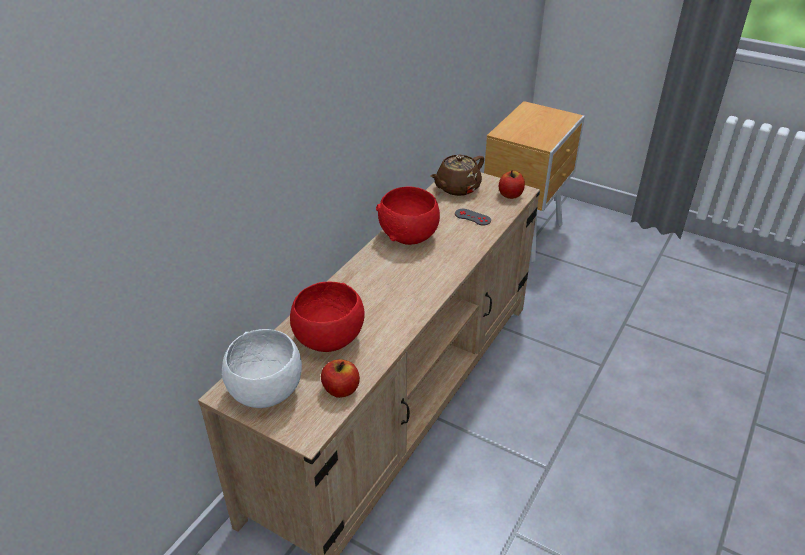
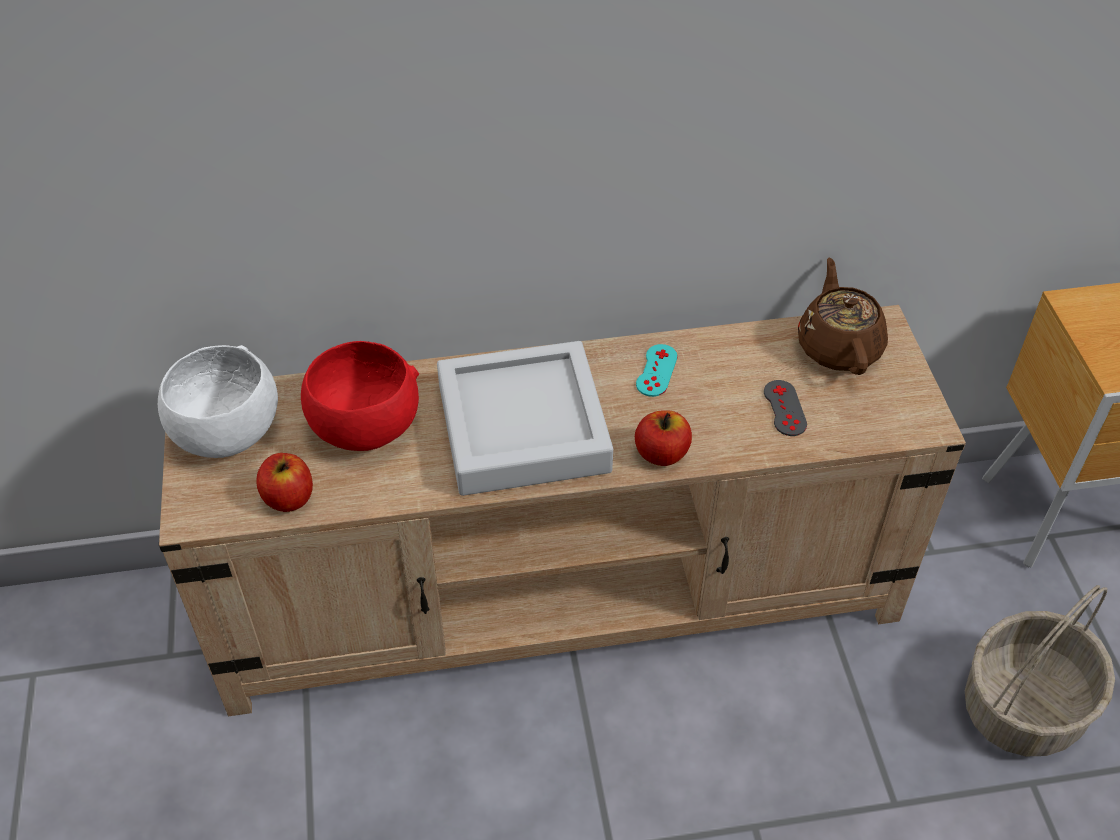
camera: 50 degrees right, 10 degrees up
red bowl [376,186,440,245] -> turquoise game controller [636,344,678,397]
brown teapot [430,155,484,196] -> brown teapot turned 75 degrees clockwise [798,258,888,375]
apple [499,171,525,199] -> apple moved to [635,410,692,466]
none -> grey tray [437,341,613,496]
none -> basket [965,585,1115,756]

